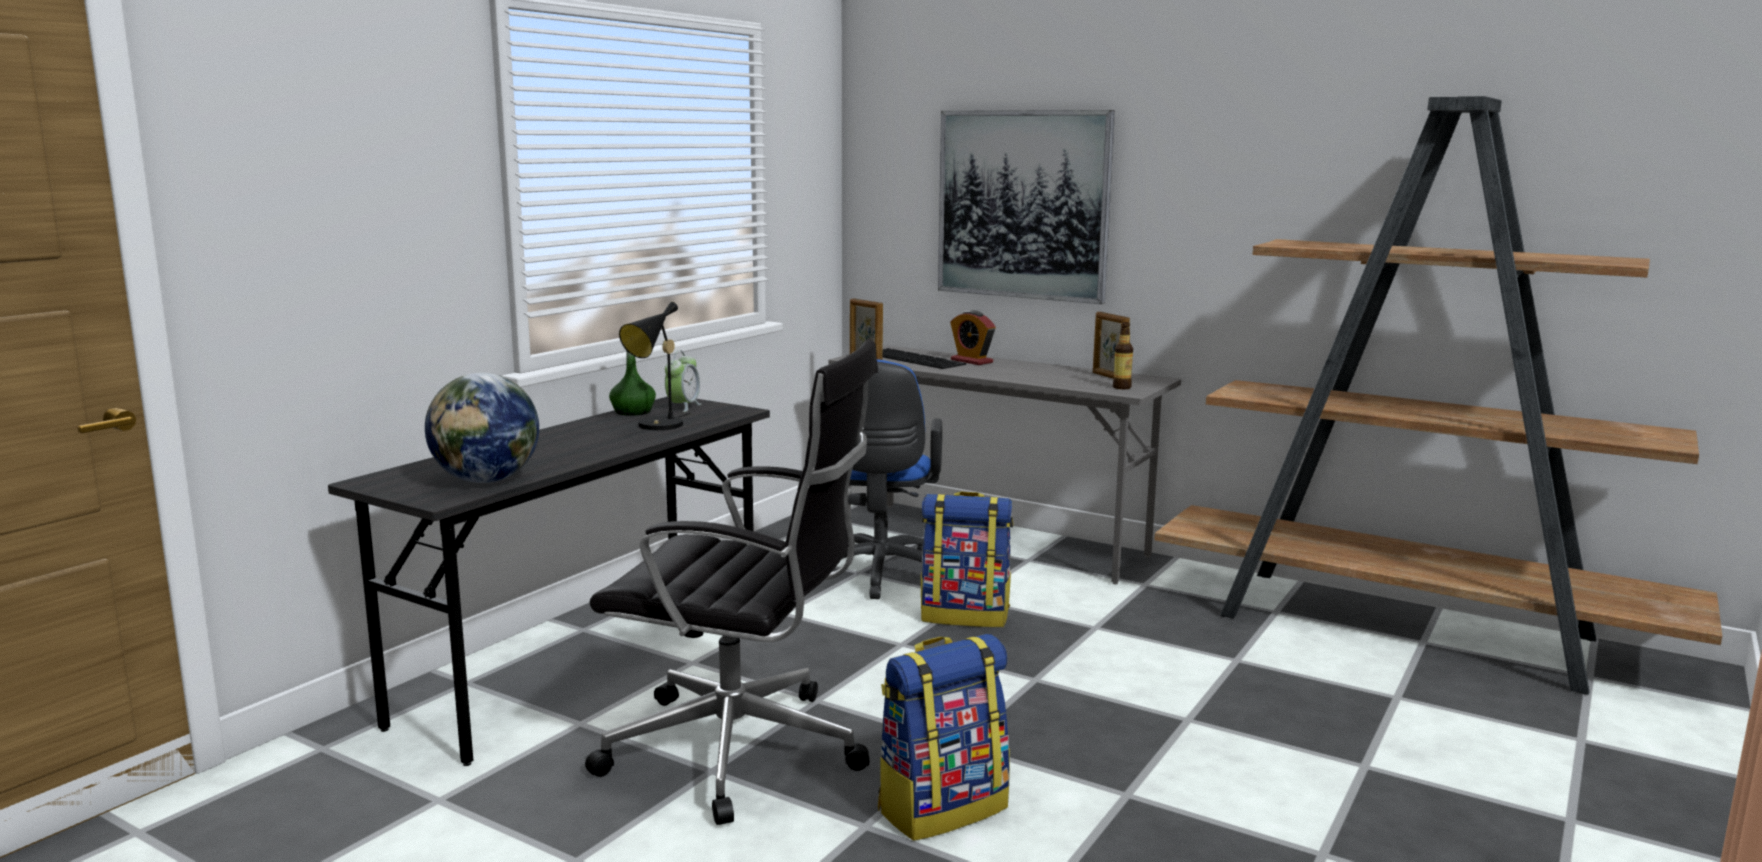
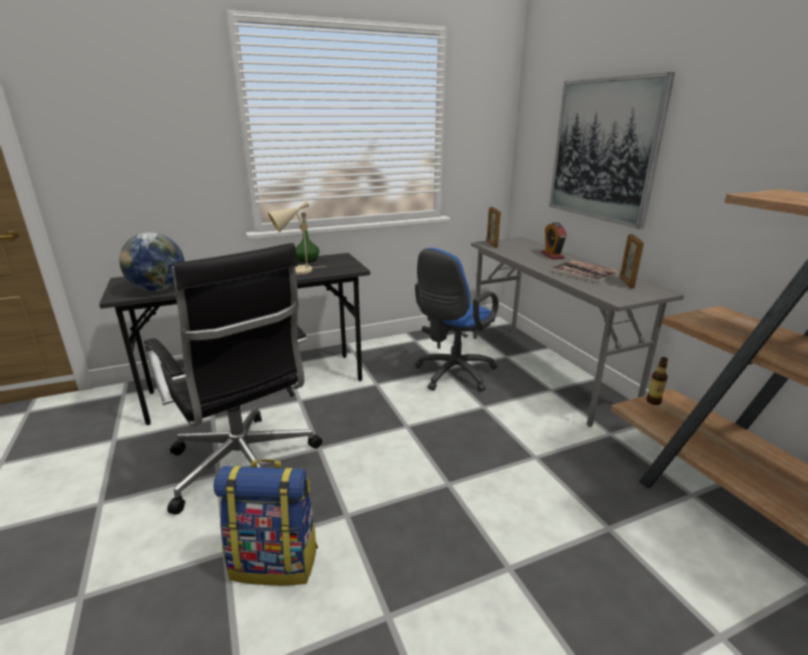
camera: 35 degrees right, 10 degrees up
black table lamp [619,302,691,430] -> beige table lamp [268,201,326,275]
alarm clock [665,350,701,412] -> none
keyboard [882,348,966,369] -> none
backpack [921,491,1013,627] -> none
bottle [1113,322,1133,389] -> bottle moved to [646,357,668,405]
none -> book [550,260,620,284]

